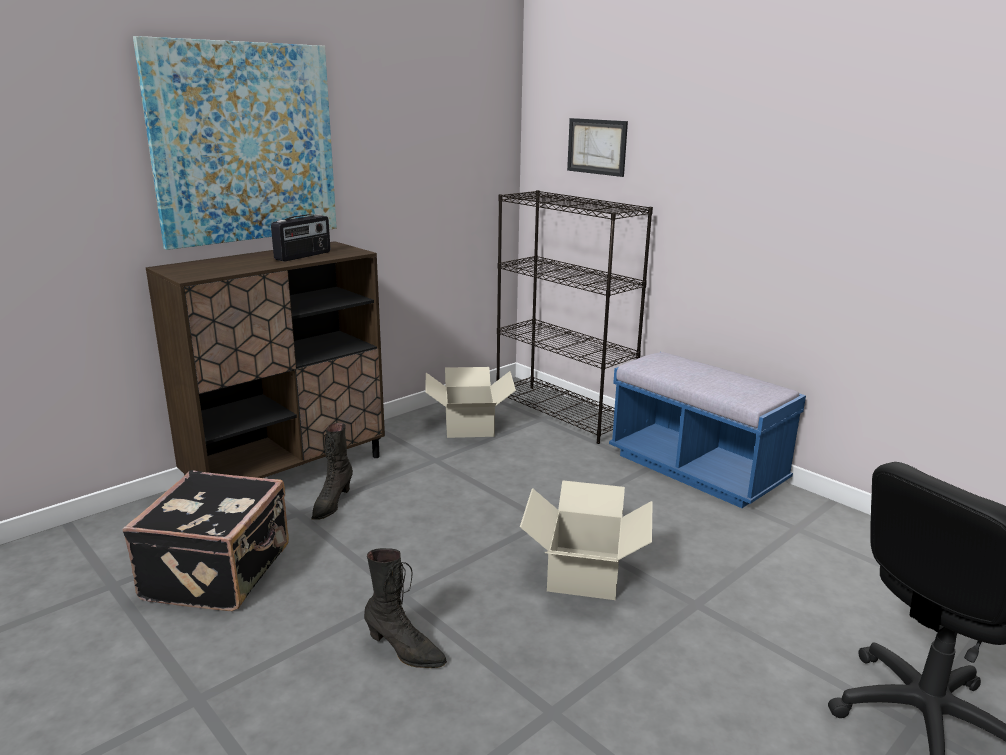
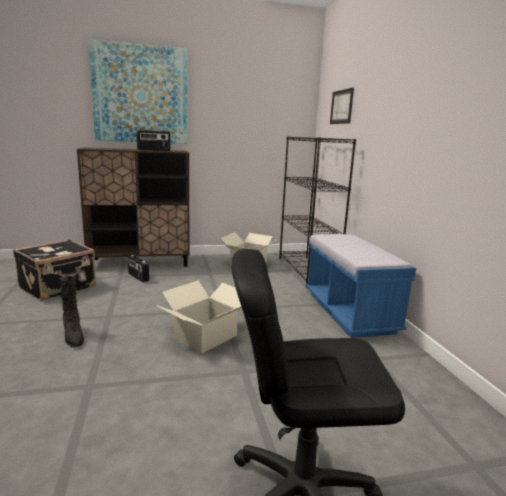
camera: 30 degrees right, 5 degrees down
black boot [311,423,353,520] -> radio [128,255,149,282]

